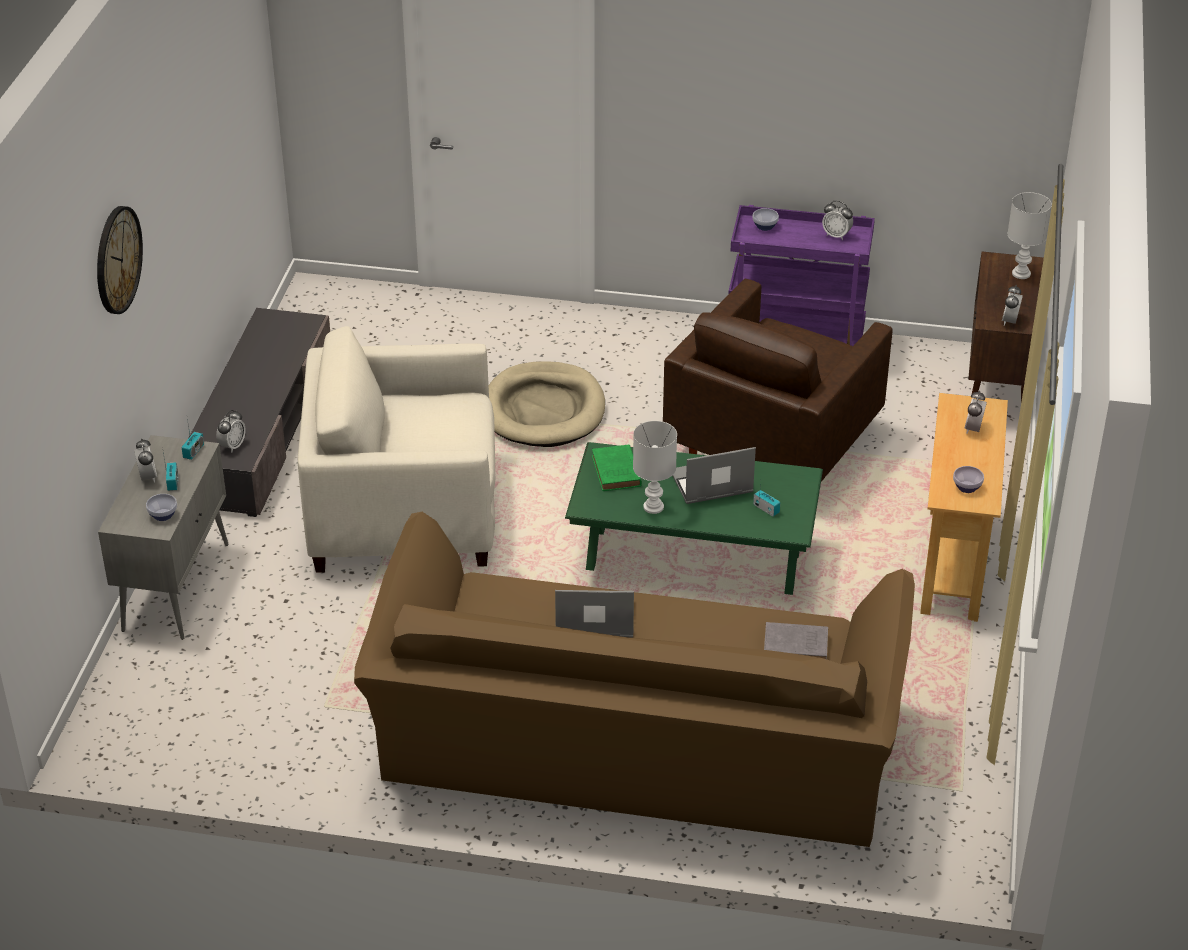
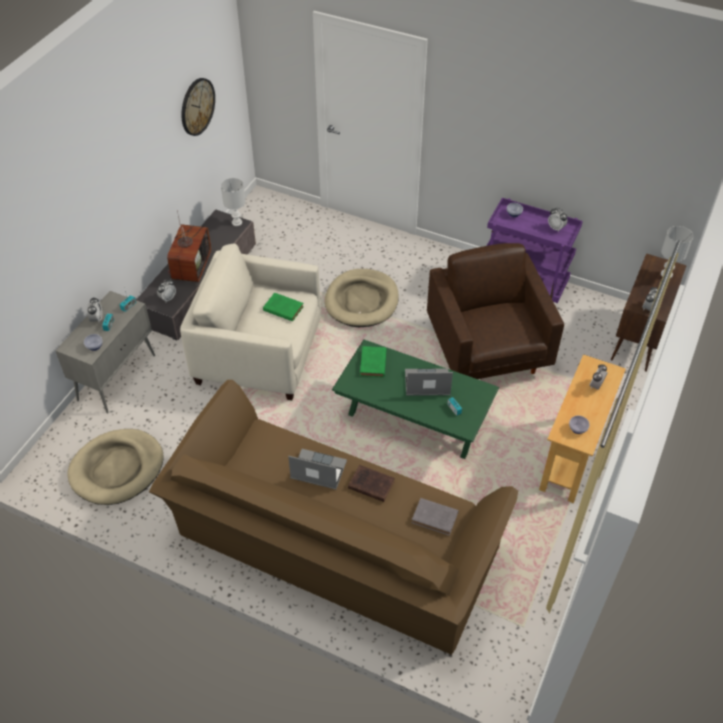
camera: 15 degrees right, 10 degrees up
wall clock [97,206,143,314] -> wall clock moved to [181,78,215,136]
white table lamp [633,421,677,514] -> white table lamp moved to [221,178,246,226]
brown armchair [663,279,893,482] -> brown armchair turned 120 degrees clockwise [427,243,564,379]
none -> beige dog bed [67,429,164,505]
none -> television [167,210,211,282]
none -> green book [263,293,304,321]
none -> brown book [348,465,395,502]

